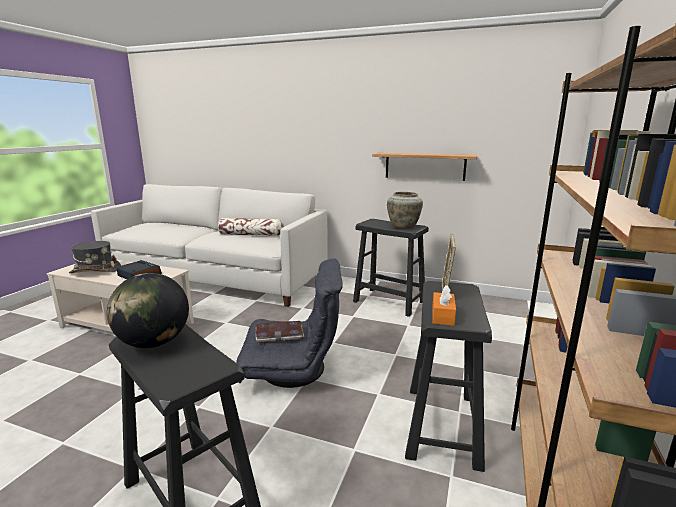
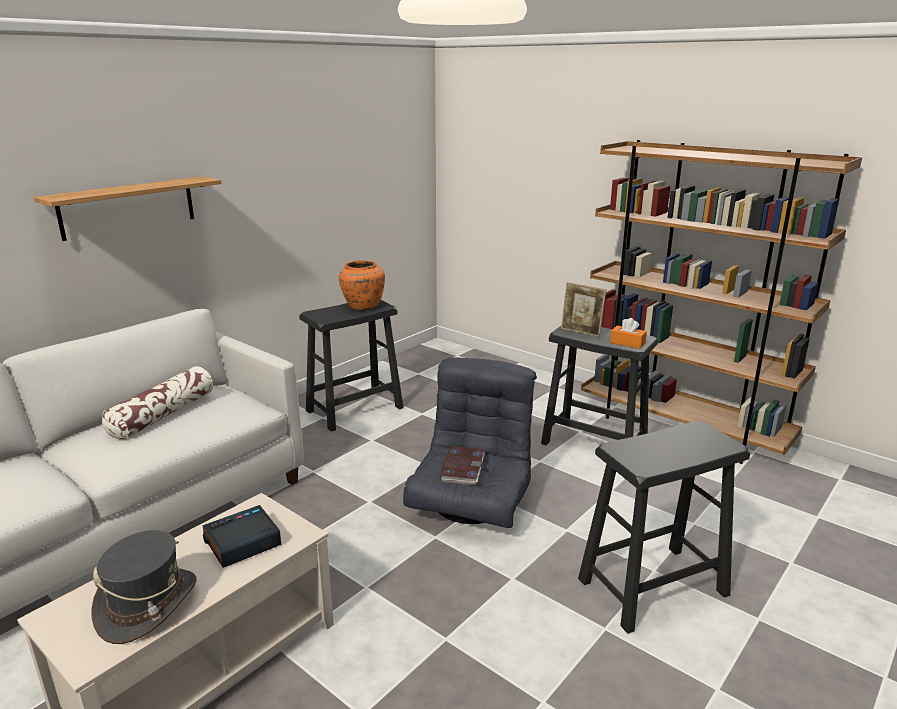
camera: 70 degrees left, 5 degrees up
globe [107,273,189,348] -> none
shelf [372,153,478,181] -> shelf moved to [34,176,222,241]
beige vase [387,192,423,228] -> orange vase [339,260,385,310]

